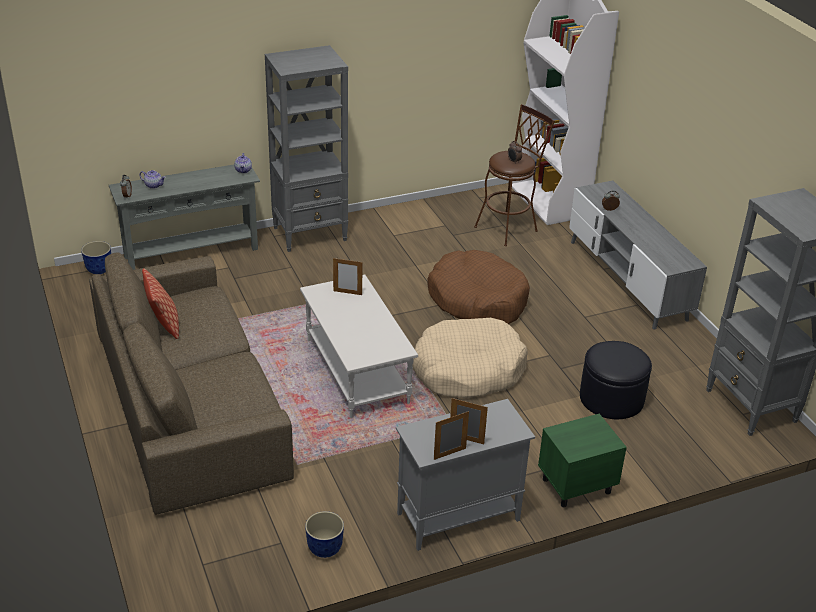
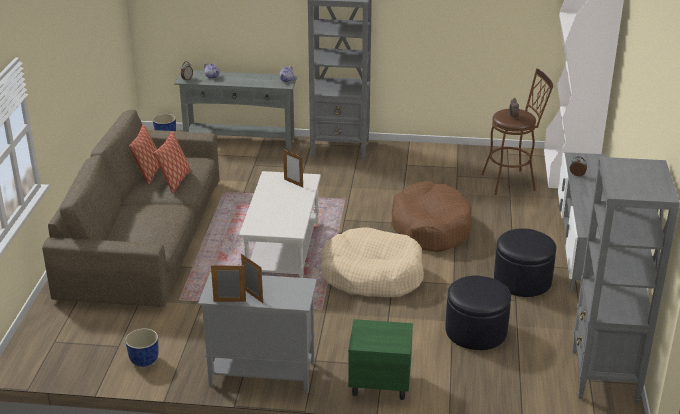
camera: 30 degrees right, 5 degrees down
none -> pillow [153,131,191,193]
none -> black ottoman [494,228,556,297]

